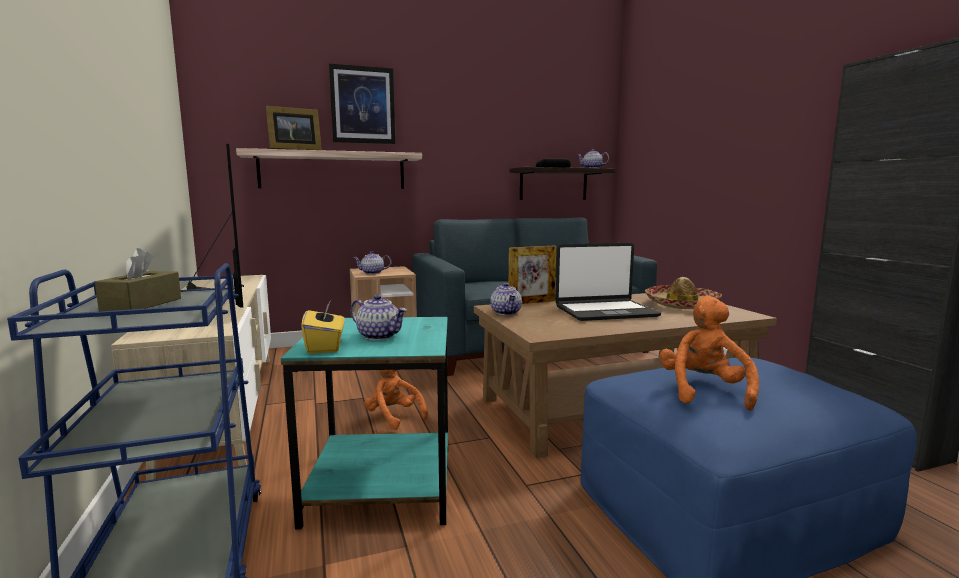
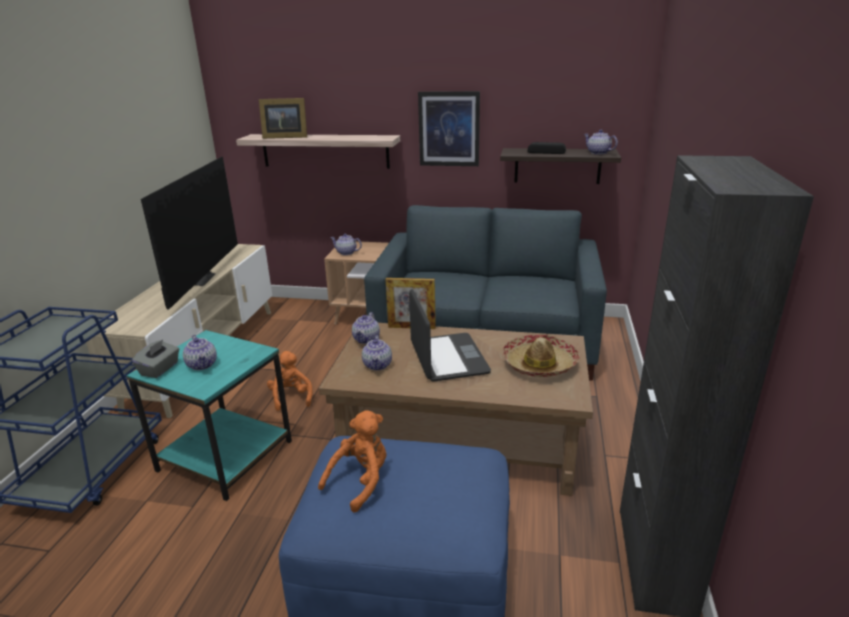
camera: 30 degrees right, 15 degrees up
brown tissue box [95,248,181,311] -> none
yellow tissue box [302,300,344,354] -> grey tissue box [132,339,179,378]
picture [329,64,395,144] -> picture moved to [418,91,480,166]
laptop [556,243,661,321] -> laptop turned 120 degrees counterclockwise [409,289,491,382]
none -> teapot [362,335,392,370]

